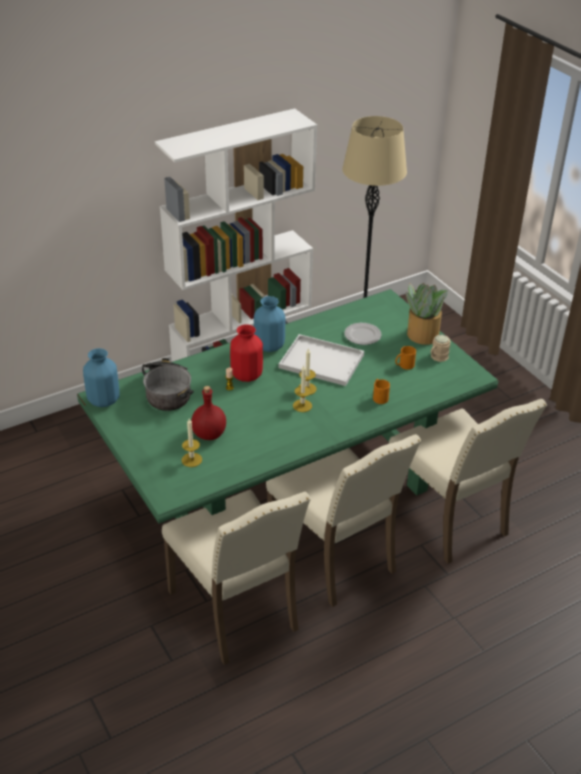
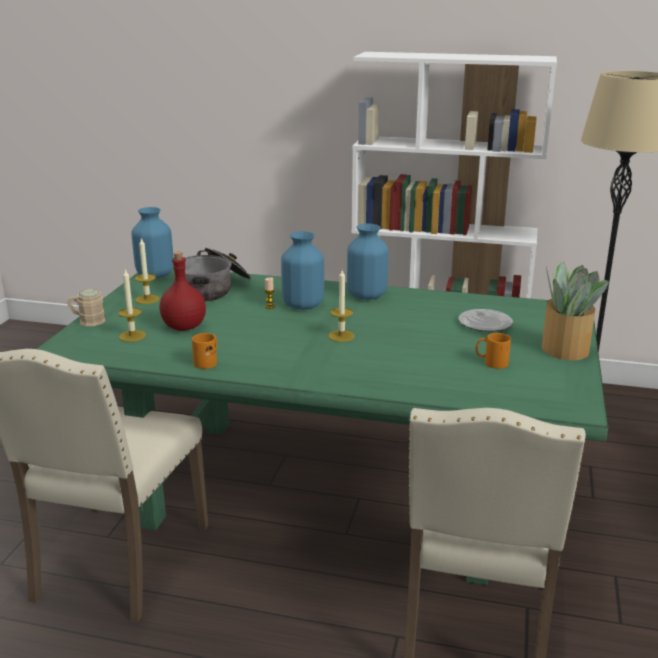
camera: 45 degrees right, 15 degrees down
red vase [230,324,263,382] -> blue vase [281,231,324,310]
beige chair [266,434,422,607] -> none
white tray [279,334,364,386] -> none
candle [293,365,312,412] -> candle moved to [135,238,160,304]
orange mug [373,379,390,404] -> orange mug moved to [192,333,217,369]
beige mug [430,335,450,362] -> beige mug moved to [67,289,105,326]

